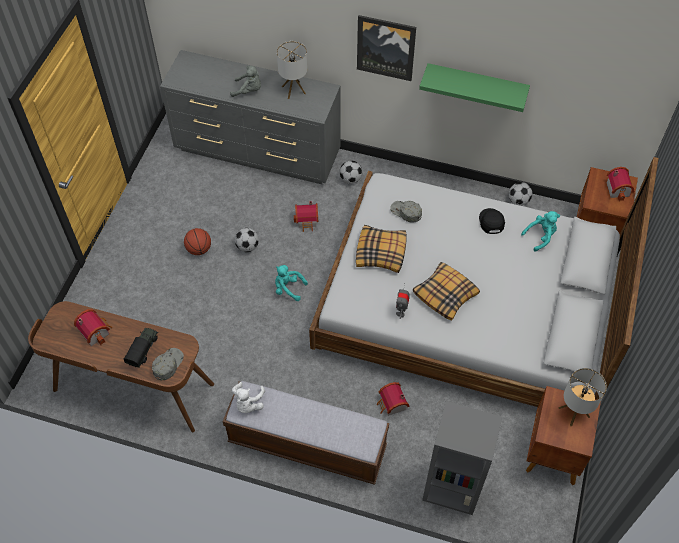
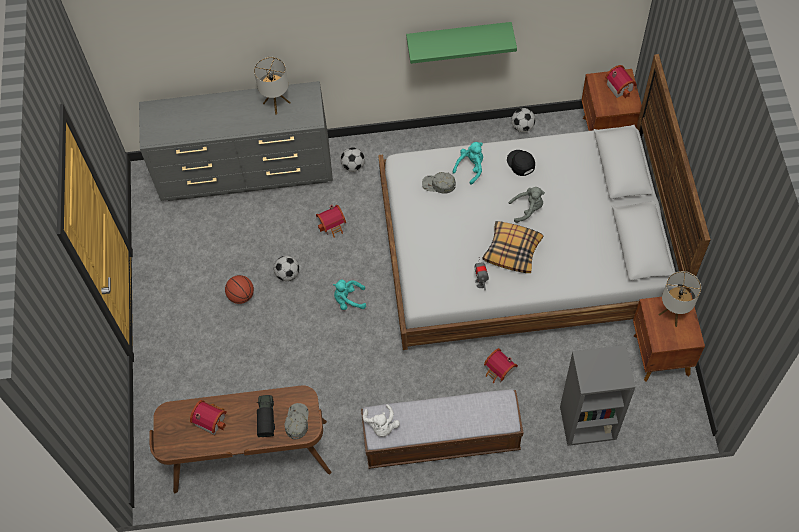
camera: 20 degrees left, 5 degrees up
grey plush toy [230,66,261,97] -> grey plush toy moved to [509,187,545,223]
pillow [356,225,407,273] -> none
picture [357,15,416,81] -> none
turquoise plush toy [521,211,560,251] -> turquoise plush toy moved to [453,142,483,185]

